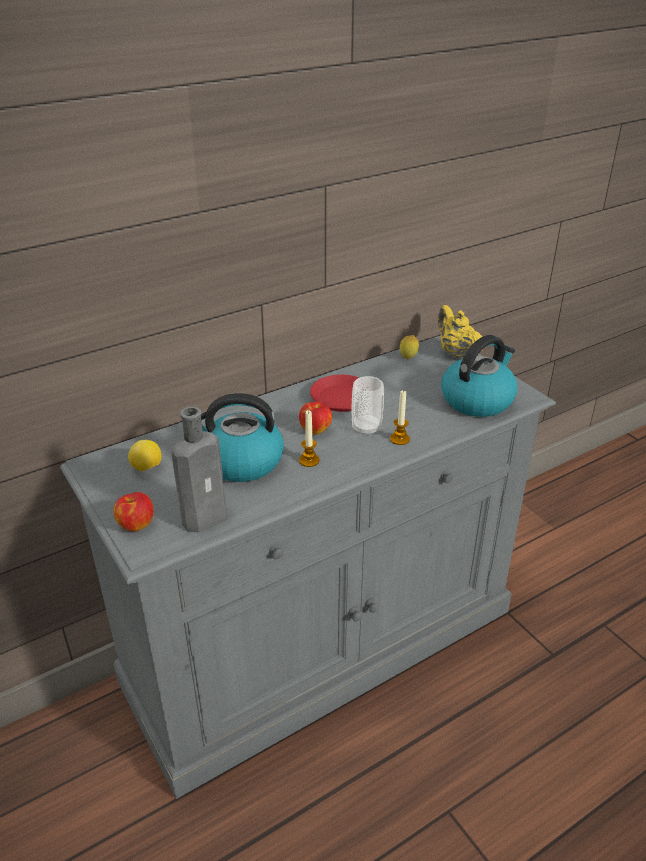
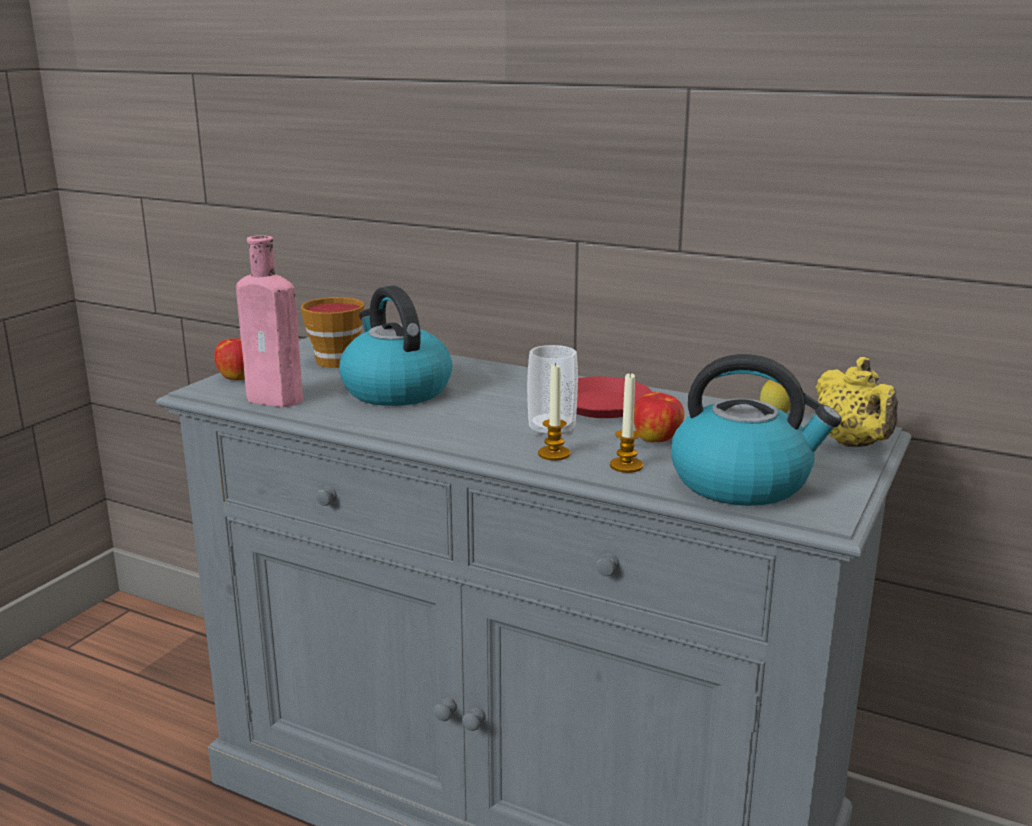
camera: 60 degrees right, 15 degrees down
lemon [128,440,162,472] -> cup [301,297,364,368]
grey bottle [172,406,227,532] -> pink bottle [236,235,303,407]
apple [299,402,332,435] -> apple moved to [634,392,684,442]
candle [299,410,319,467] -> candle moved to [610,372,643,473]
yellow teapot [438,305,483,359] -> yellow teapot turned 135 degrees clockwise [816,357,898,447]

